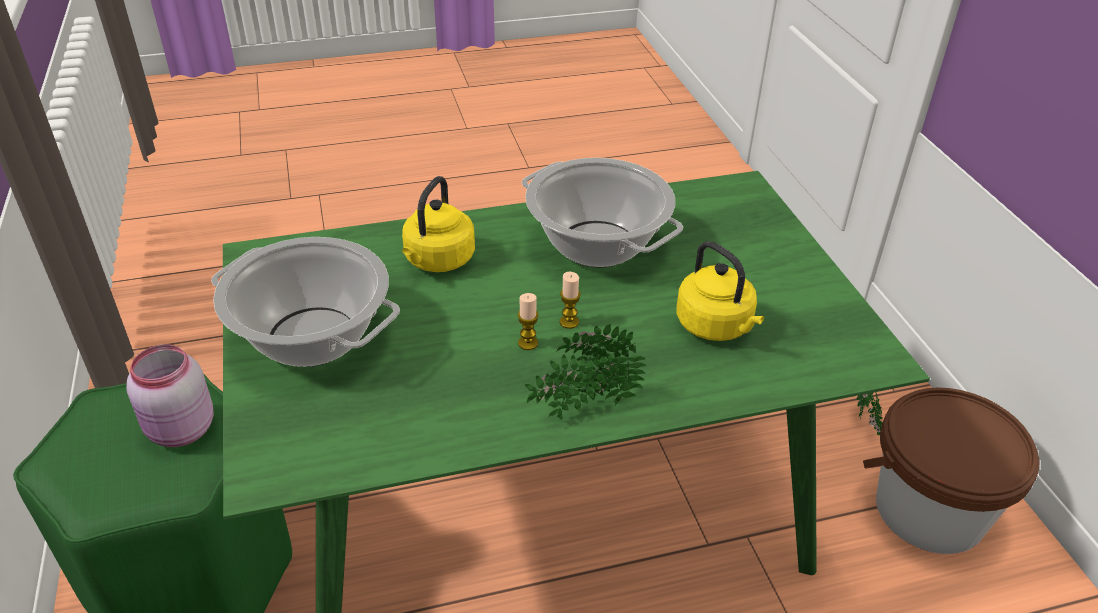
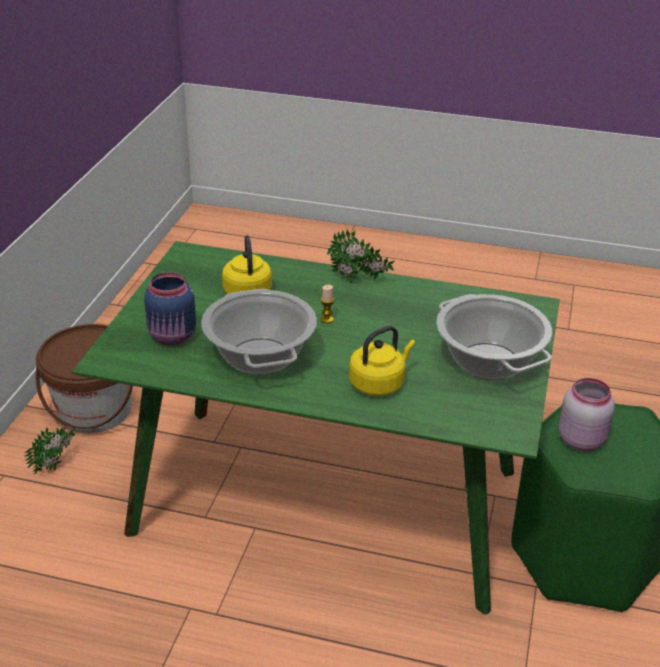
camera: 150 degrees left, 5 degrees down
candle [517,293,539,350] -> none
none -> blue jar [144,272,196,345]

